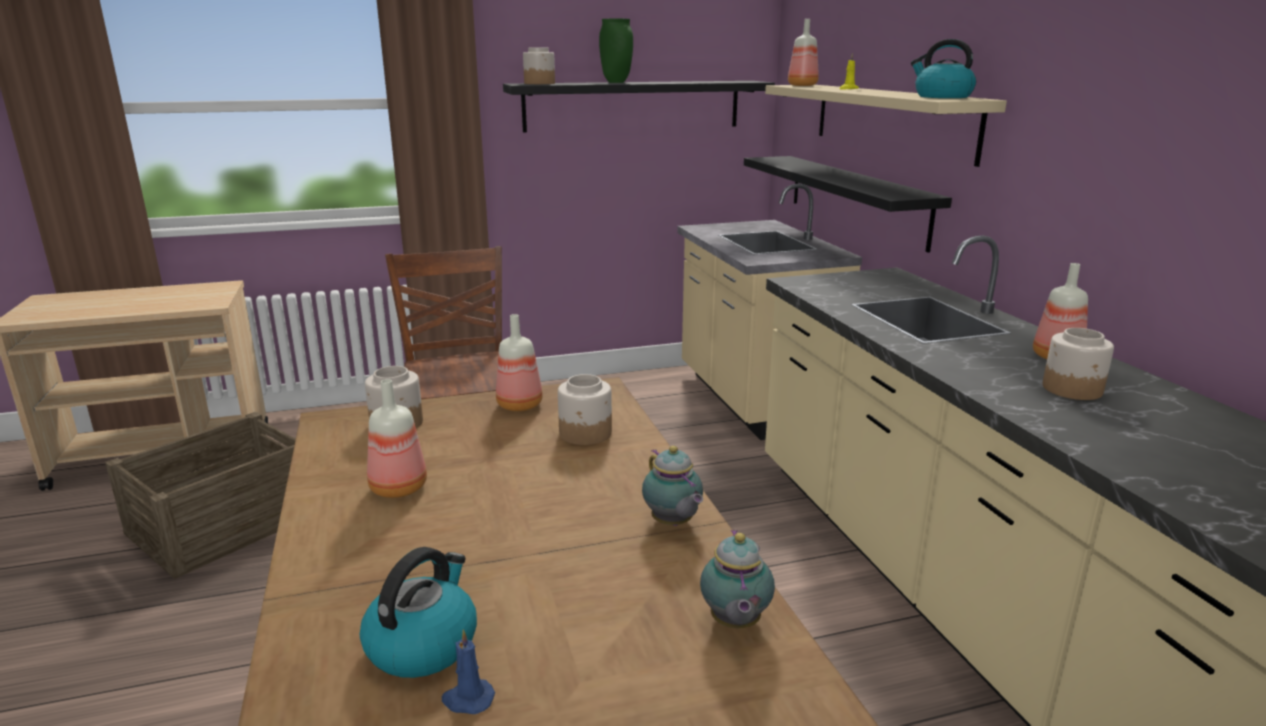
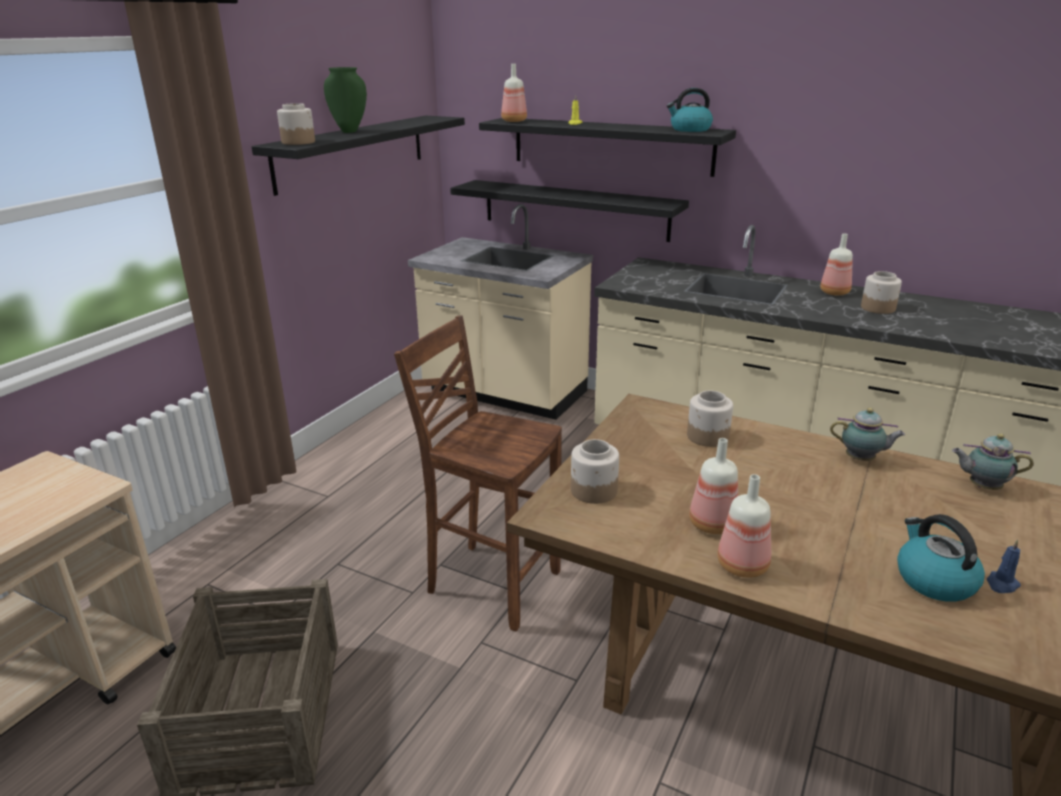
camera: 45 degrees left, 5 degrees up
bottle [496,314,543,411] -> bottle moved to [717,474,771,578]
teapot [700,530,775,628] -> teapot turned 150 degrees clockwise [952,434,1034,490]
beige shelf [765,85,1007,167] -> black shelf [479,118,736,177]

